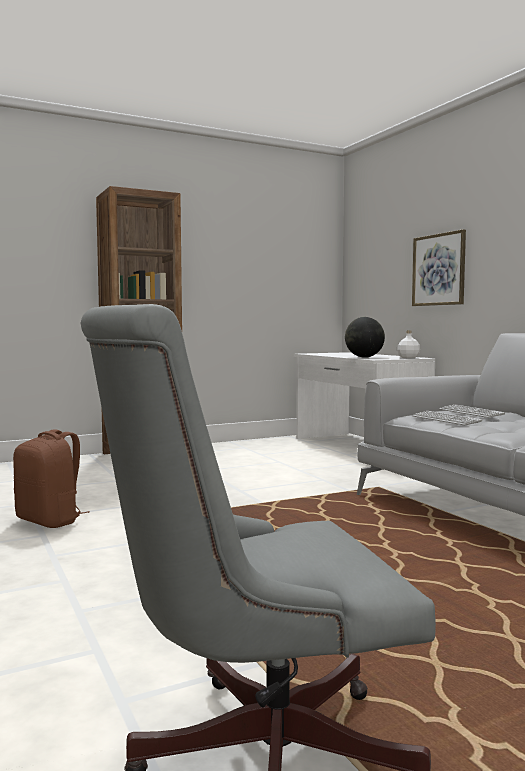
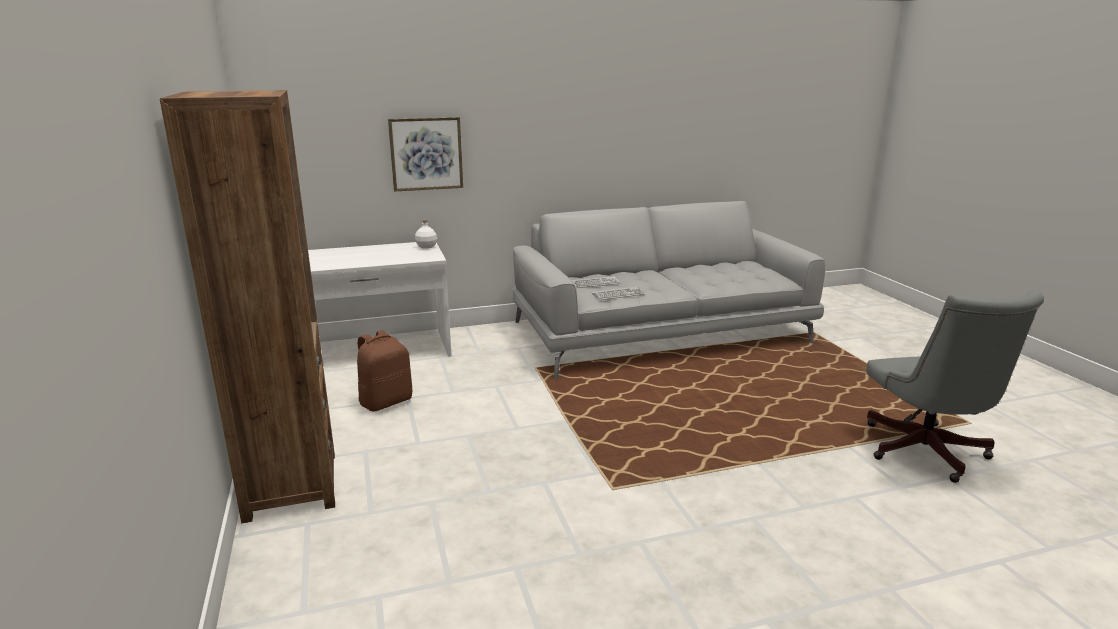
camera: 80 degrees left, 15 degrees up
brown backpack [13,429,90,528] -> brown backpack moved to [357,330,412,411]
globe [345,317,385,358] -> none

